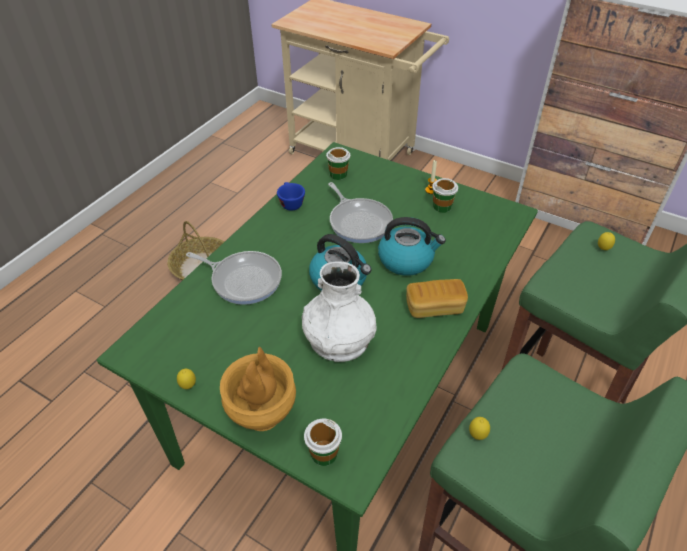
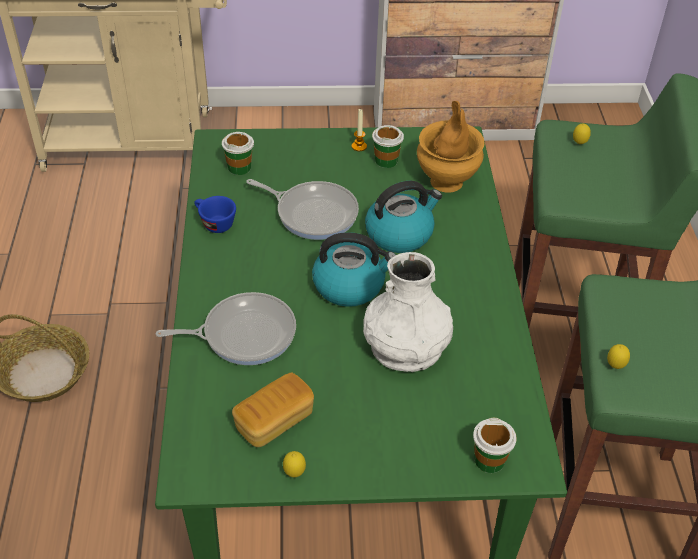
camera: 35 degrees left, 0 degrees up
brown vase [220,347,296,431] -> brown vase moved to [417,101,485,192]
bread [406,279,468,318] -> bread moved to [232,372,314,447]

